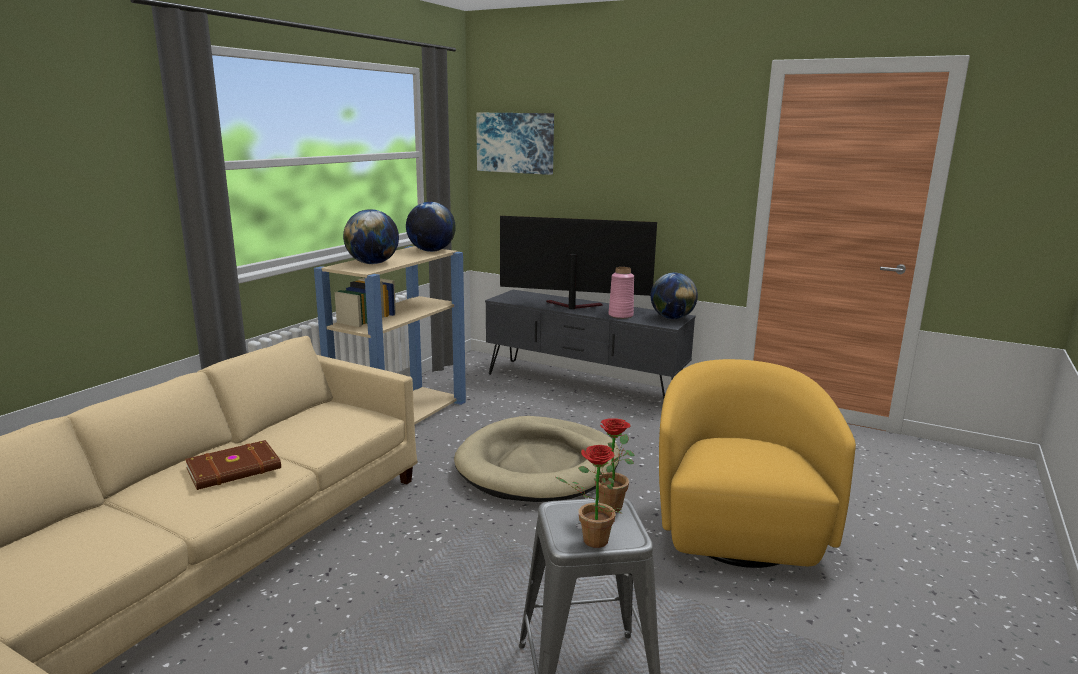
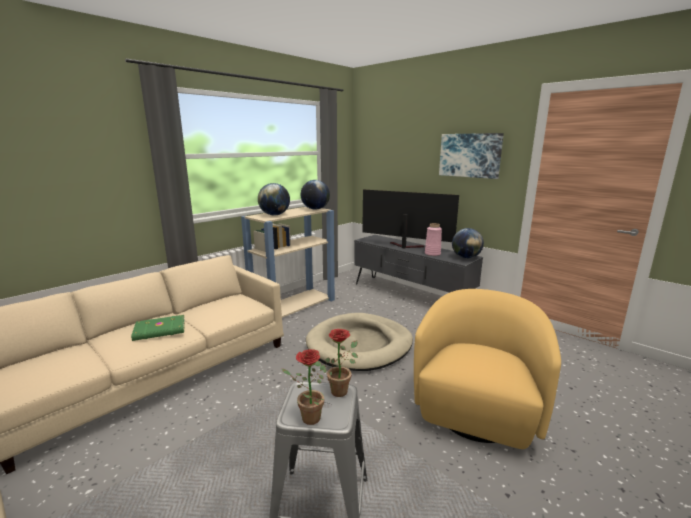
camera: 15 degrees right, 0 degrees up
brown book [185,440,281,490] -> green book [131,315,185,341]
picture [476,113,554,175] -> picture moved to [439,133,504,179]

